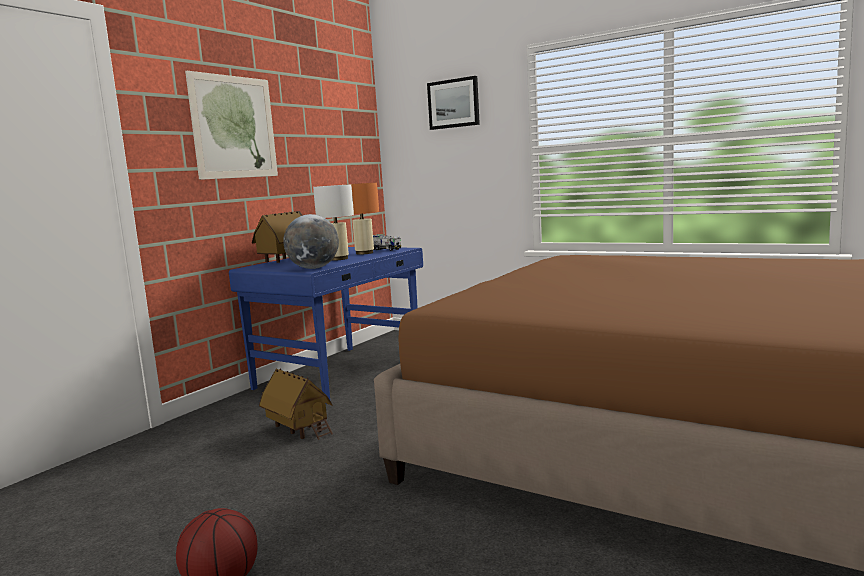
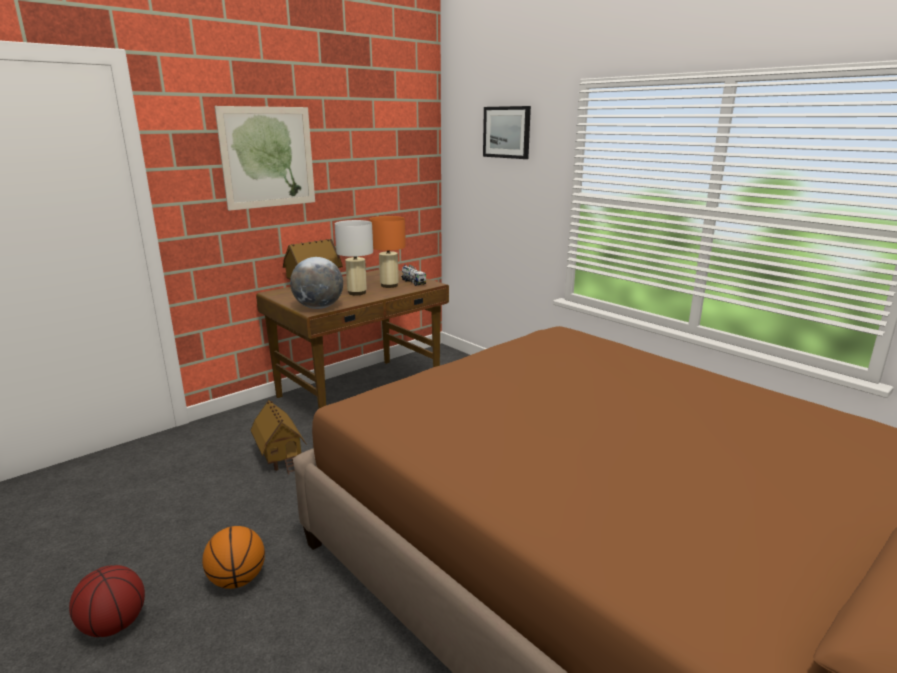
camera: 15 degrees right, 10 degrees up
blue desk [229,247,423,400] -> brown desk [256,269,449,409]
none -> basketball [202,526,265,589]

